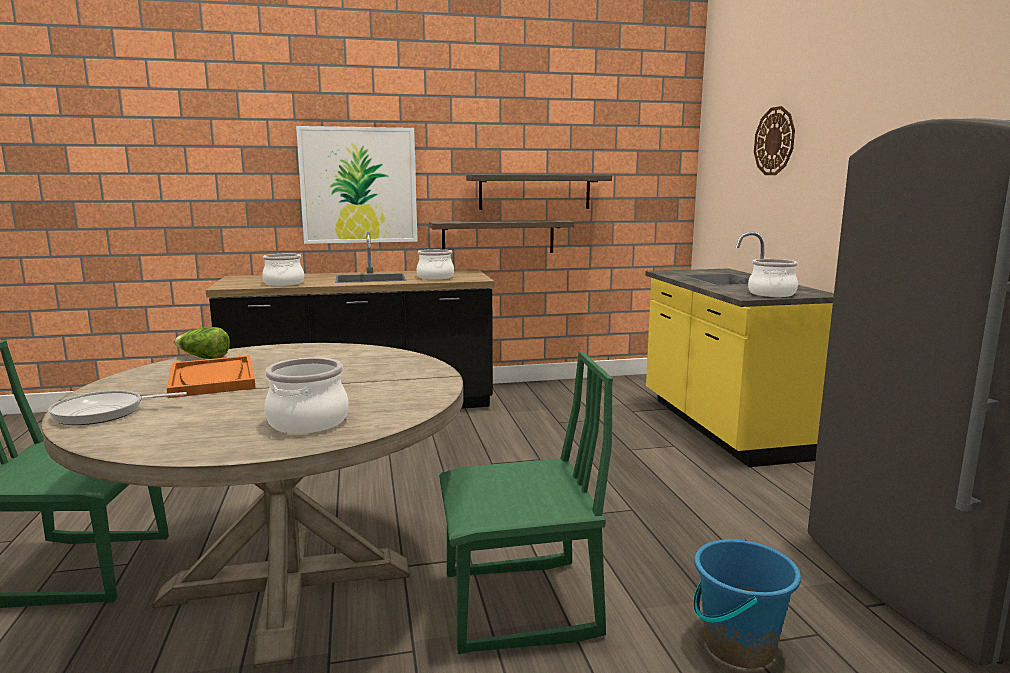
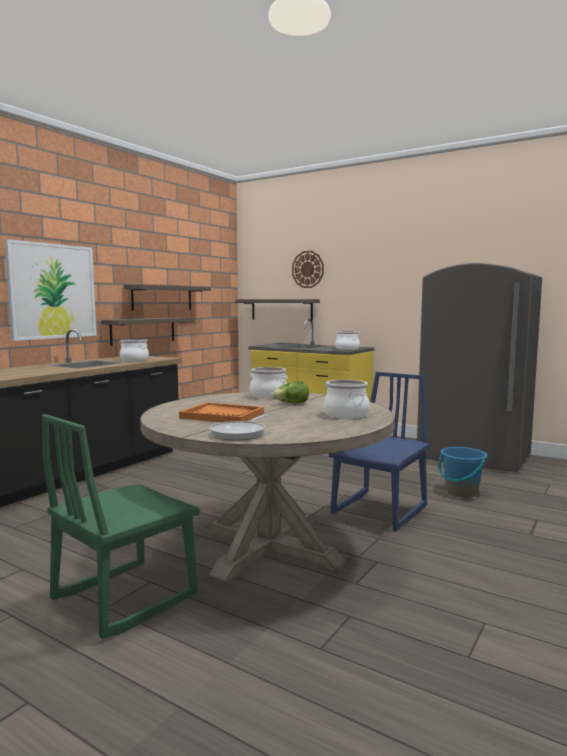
camera: 45 degrees left, 5 degrees down
lettuce [174,327,230,359] -> lettuce moved to [271,381,309,403]
cooking pot [262,254,304,286] -> cooking pot moved to [250,367,288,399]
green chair [439,351,613,654] -> blue chair [329,372,429,531]
none -> shelf [235,299,320,321]

